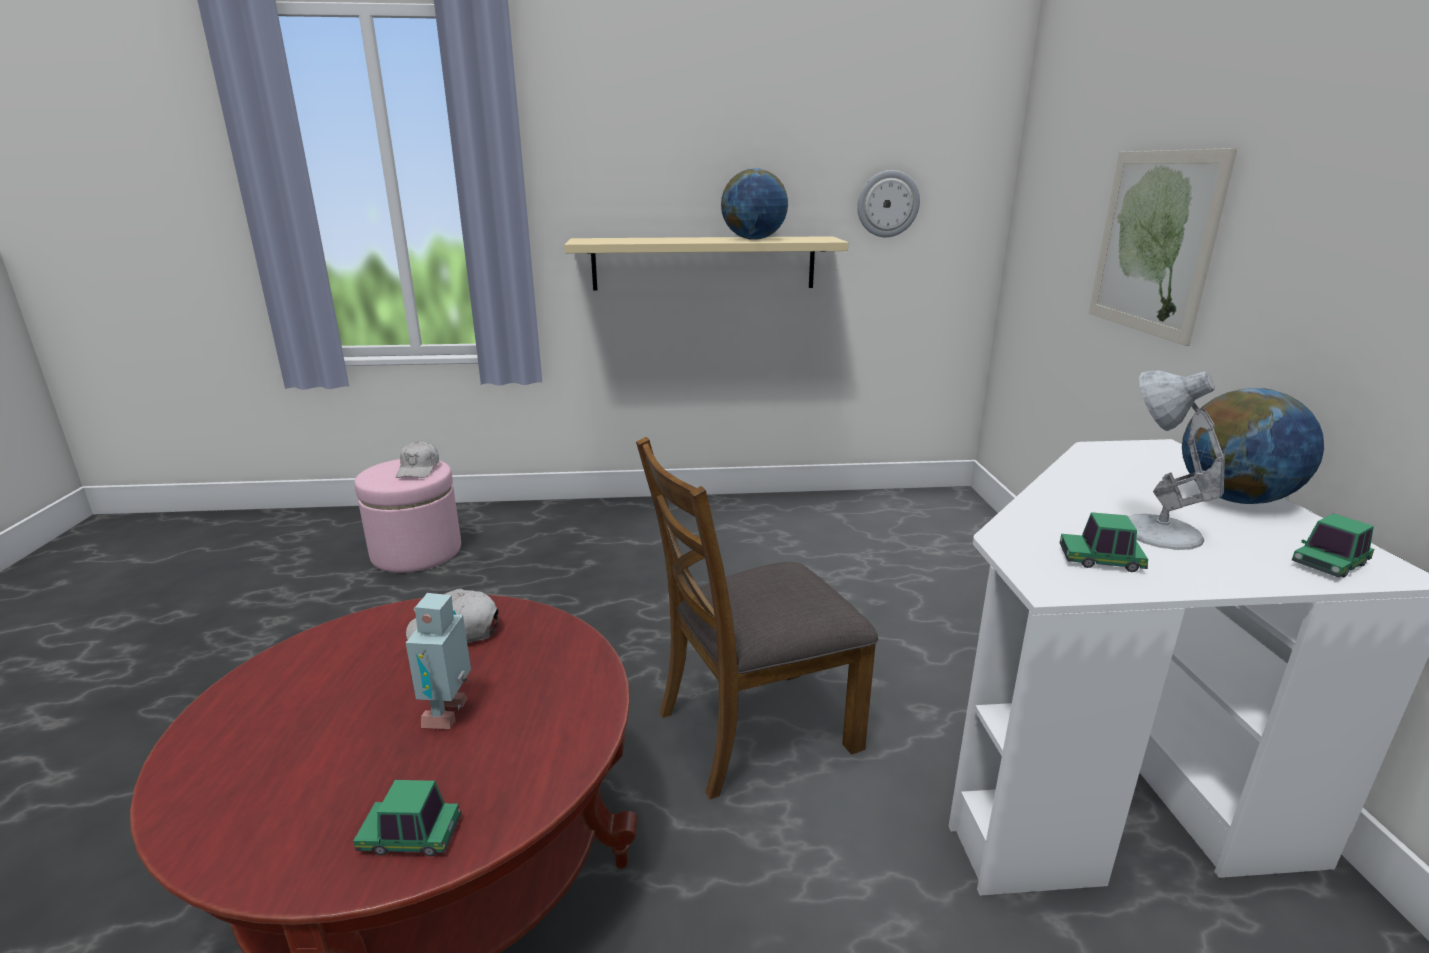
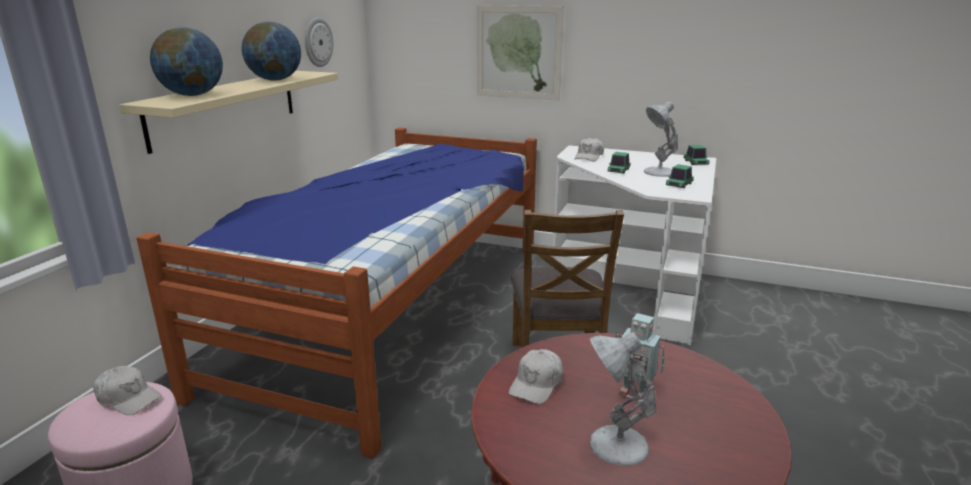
camera: 65 degrees left, 0 degrees up
toy car [353,780,462,857] -> toy car moved to [608,152,630,174]
globe [1182,388,1324,504] -> globe moved to [150,27,223,96]
none -> bed [137,127,537,459]
none -> white cap [574,137,604,162]
none -> white table lamp [589,332,657,466]

